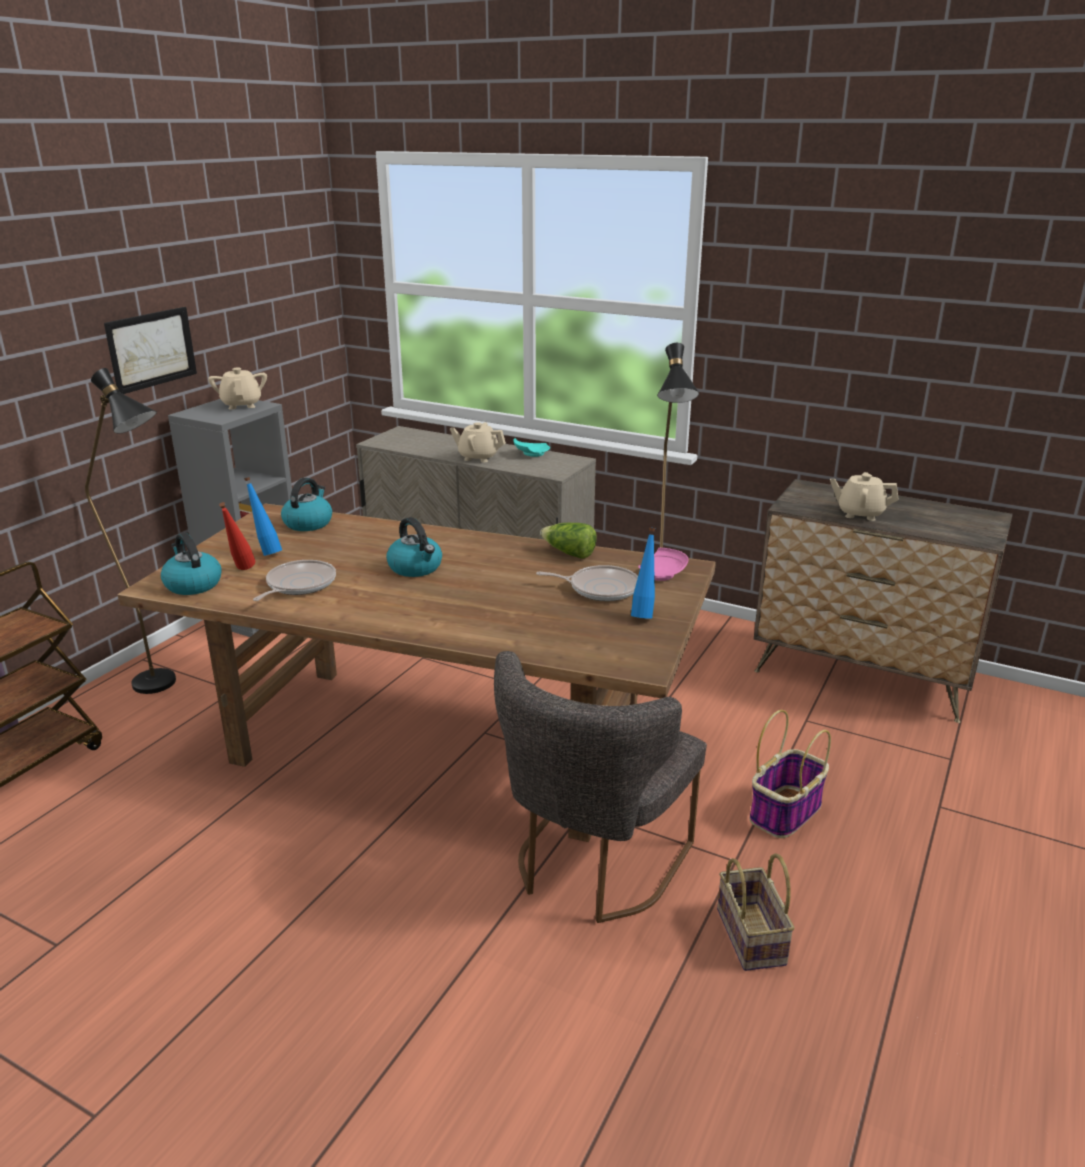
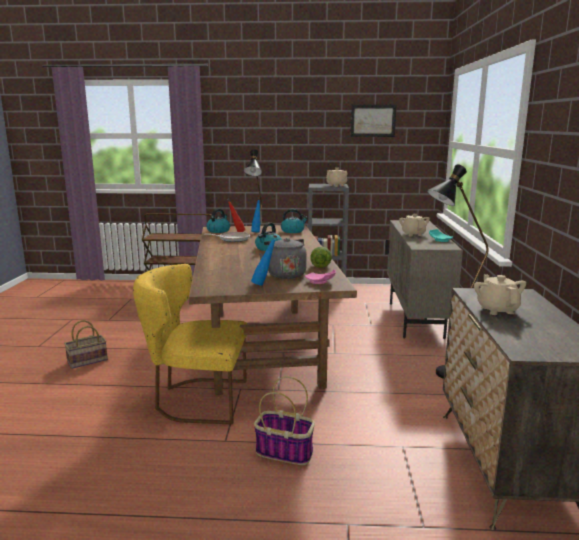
camera: 65 degrees right, 10 degrees down
picture [104,307,197,394] -> picture moved to [351,105,397,137]
grey chair [494,651,707,923] -> yellow chair [133,264,247,425]
frying pan [536,565,638,601] -> grey kettle [259,238,307,279]
basket [717,853,795,971] -> basket moved to [64,320,108,369]

